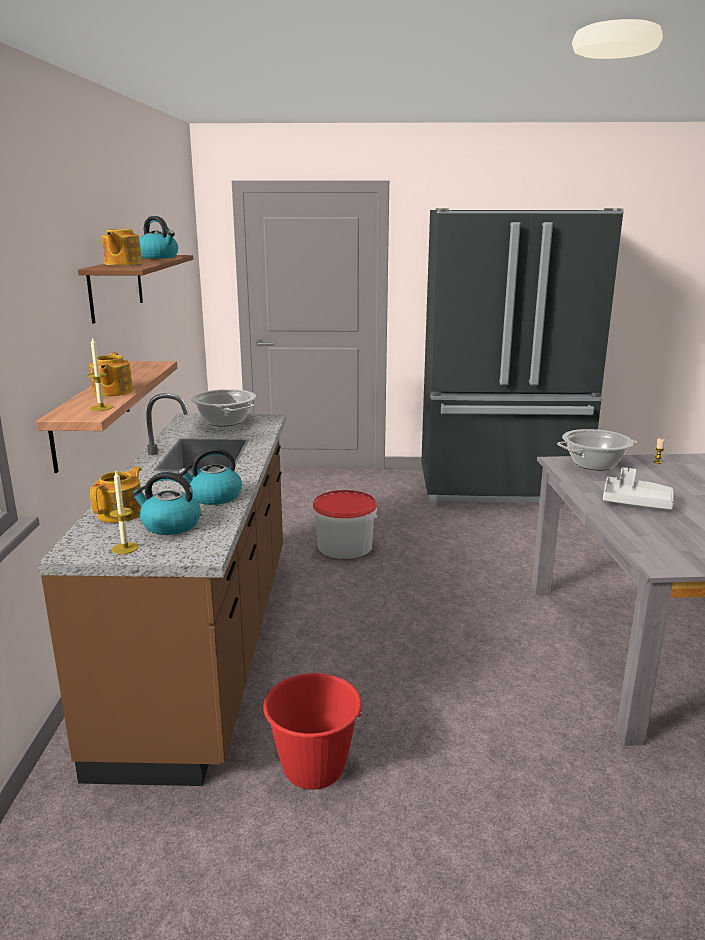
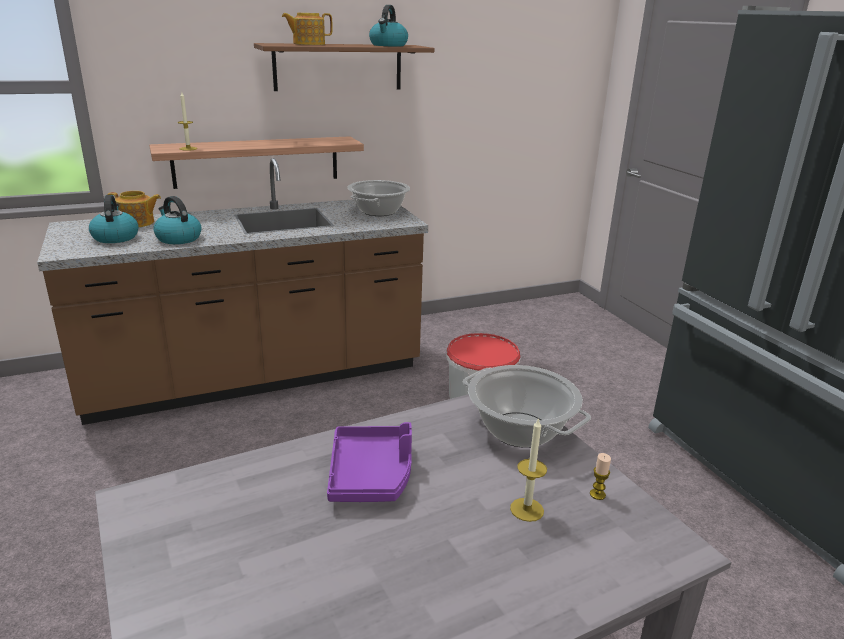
camera: 65 degrees right, 5 degrees up
teapot [89,352,133,397] -> none
candle [109,471,139,554] -> candle moved to [510,417,547,522]
red bucket [263,673,364,790] -> none
grey tray [603,467,674,510] -> purple tray [327,422,412,502]

